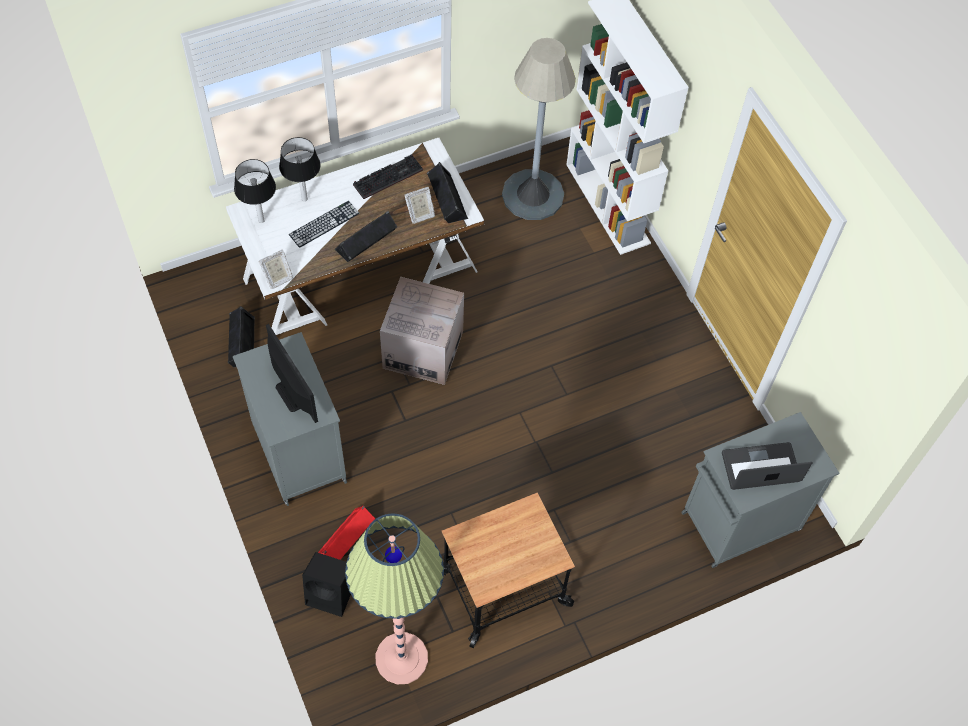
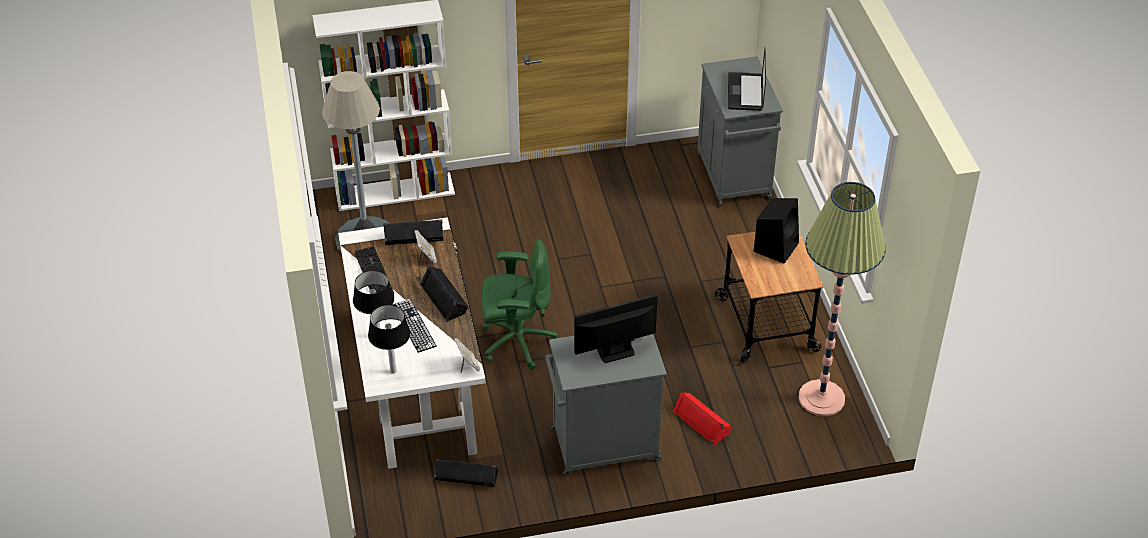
camera: 75 degrees left, 15 degrees down
black speaker [302,552,351,617] -> black speaker moved to [754,198,799,264]
cardboard box [380,277,464,385] -> green office chair [482,240,557,370]

